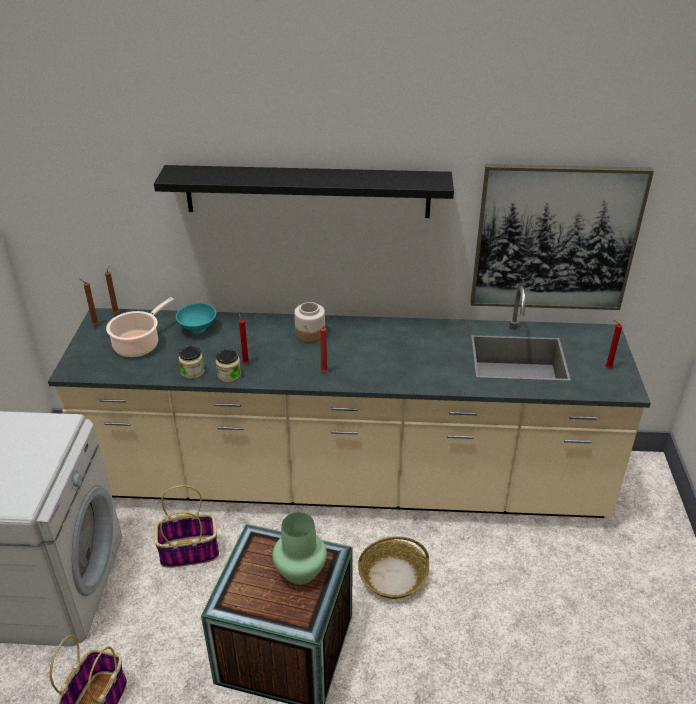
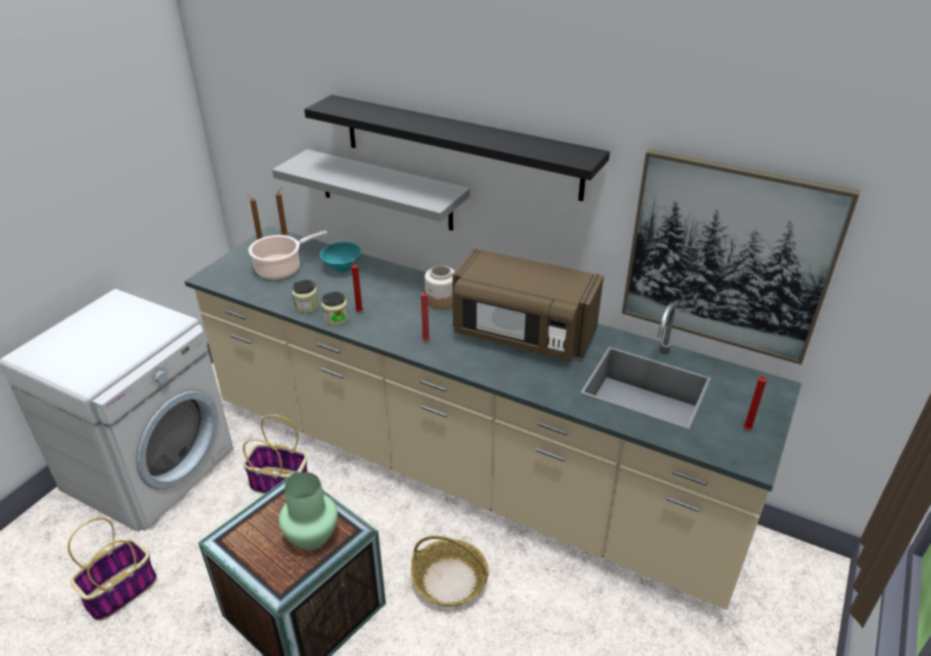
camera: 25 degrees right, 0 degrees up
none -> grey shelf [272,149,470,231]
none -> brown microwave [452,248,604,361]

